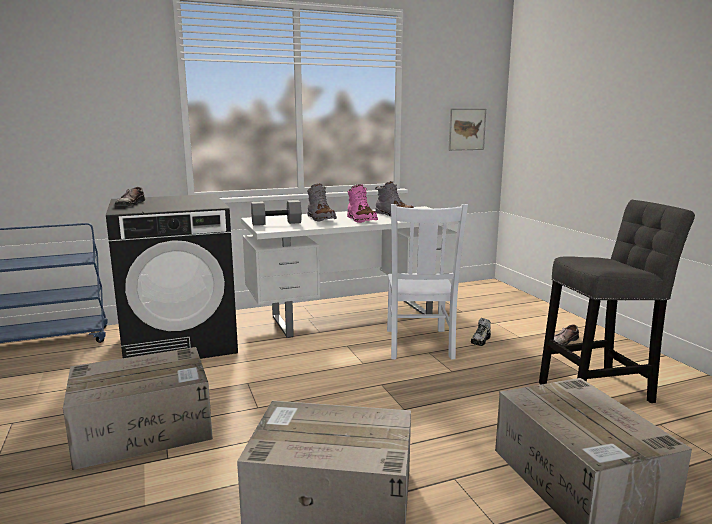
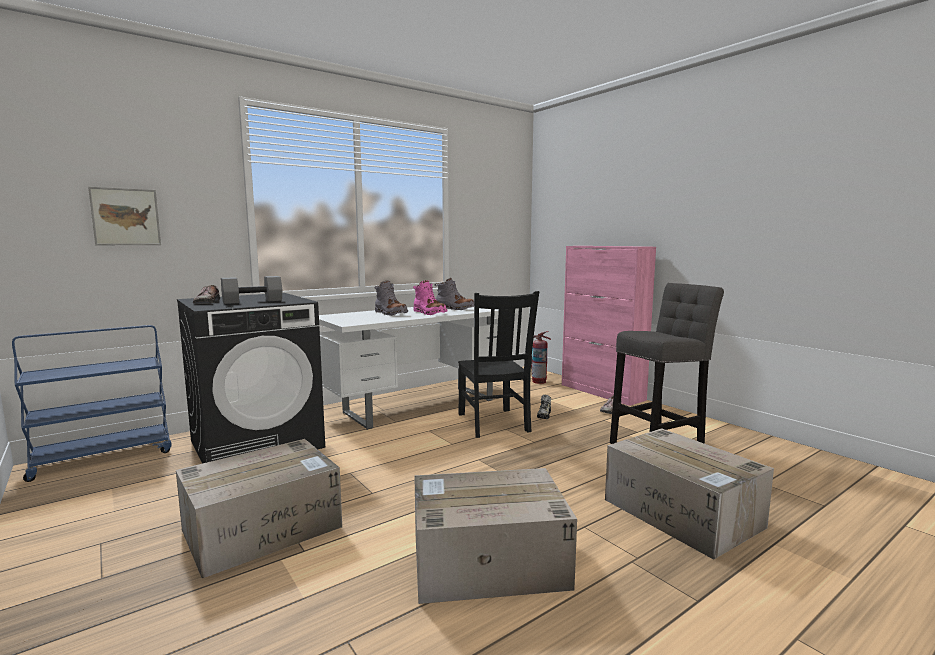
camera: 15 degrees left, 5 degrees down
grey dumbbell [251,200,302,225] -> grey dumbbell moved to [221,276,282,304]
white chair [387,204,468,360] -> black chair [458,291,539,438]
picture [448,108,486,151] -> picture moved to [88,187,161,245]
none -> fire extinguisher [531,331,551,384]
none -> pink cabinet [562,246,656,406]

